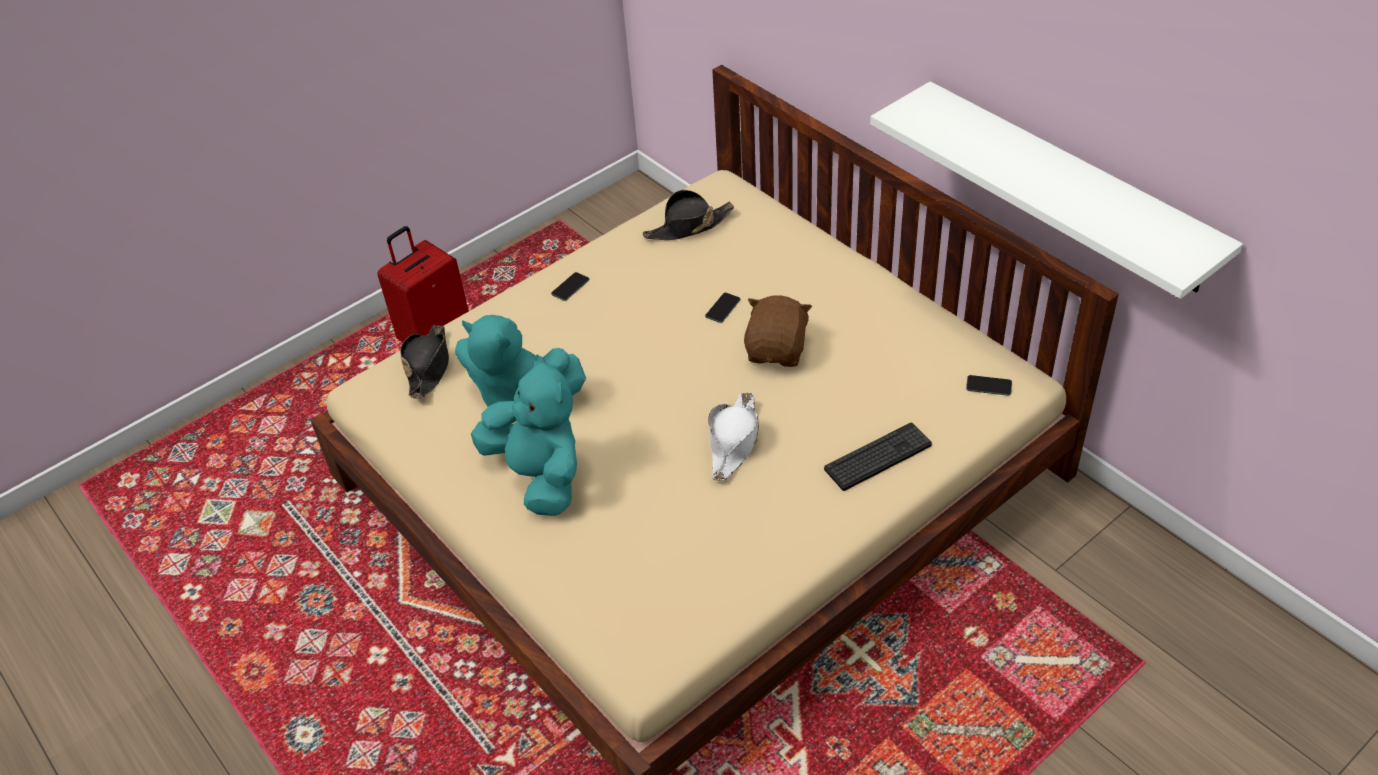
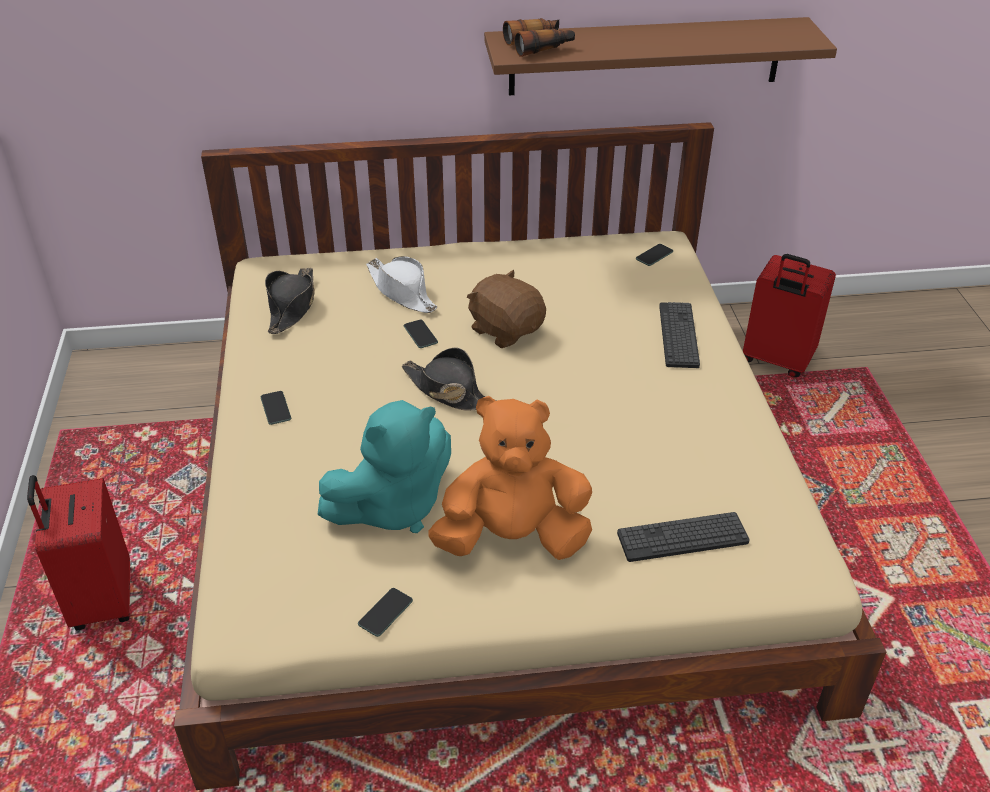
camera: 60 degrees left, 5 degrees down
black hat [400,325,449,399] -> black hat moved to [401,348,497,411]
turquoise plush toy [471,354,577,516] -> orange plush toy [428,396,592,560]
white hat [708,393,759,481] -> white hat moved to [366,256,437,313]
white shelf [870,81,1243,299] -> brown shelf [484,17,837,95]
none -> phone [358,588,413,637]
none -> binoculars [503,18,575,57]
none -> keyboard [617,512,750,562]
none -> red suitcase [743,254,836,377]

